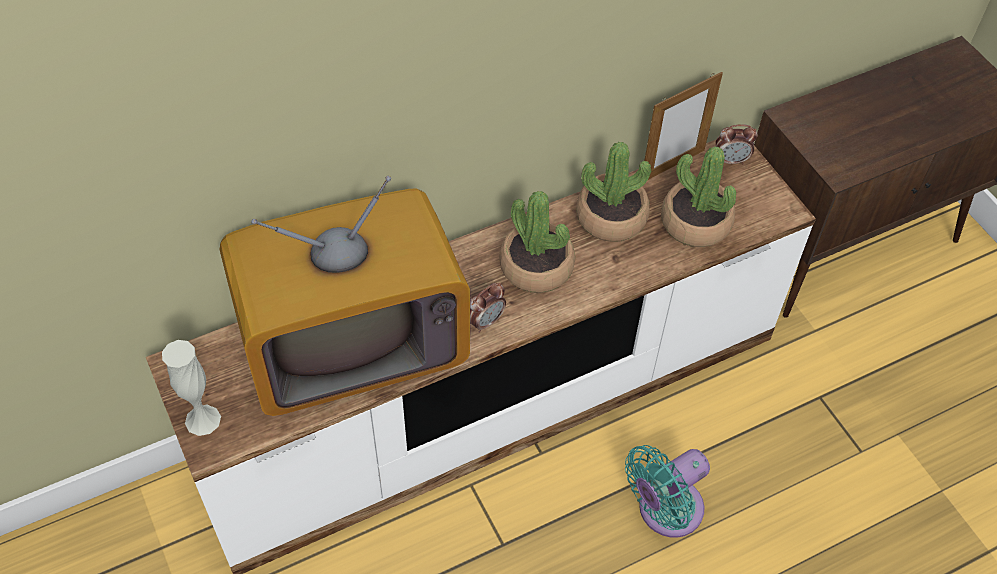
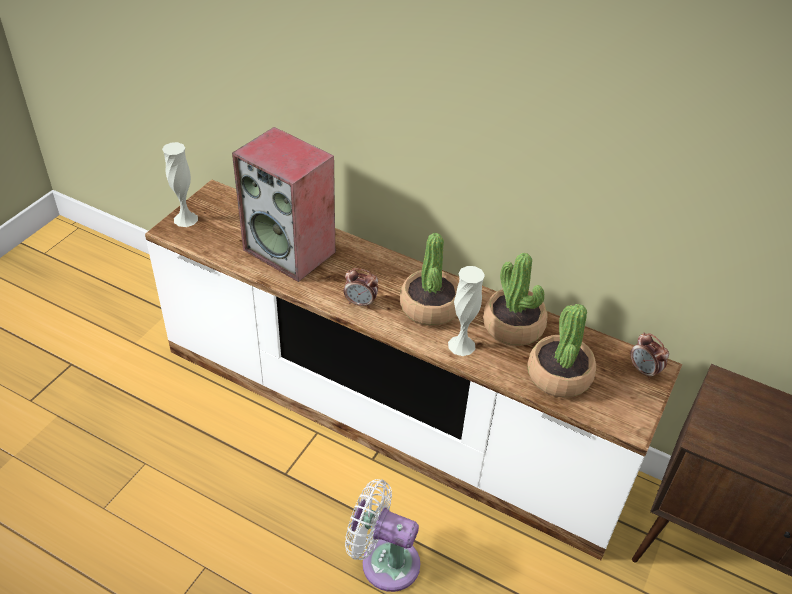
camera: 55 degrees right, 10 degrees down
television [220,176,470,416] -> speaker [232,127,335,282]
turquoise fan [625,445,710,538] -> white fan [345,479,420,592]
picture frame [644,72,723,180] -> none
none -> white vase [448,266,485,356]

